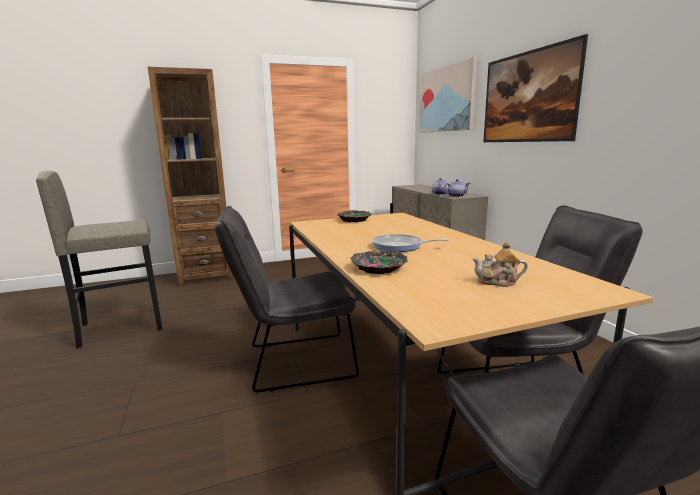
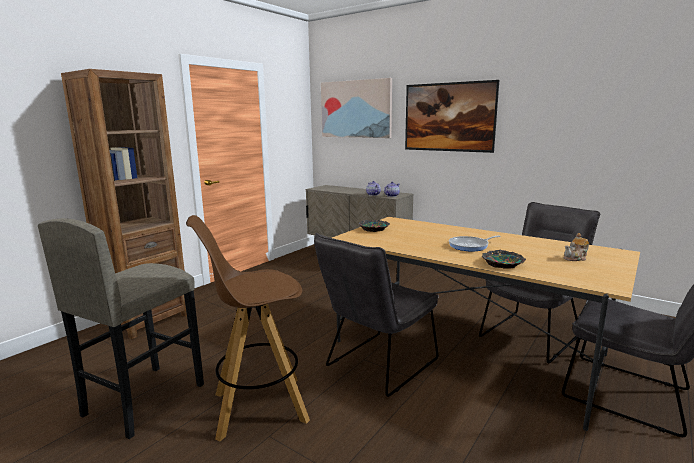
camera: 35 degrees left, 0 degrees up
none -> brown stool [186,215,310,441]

